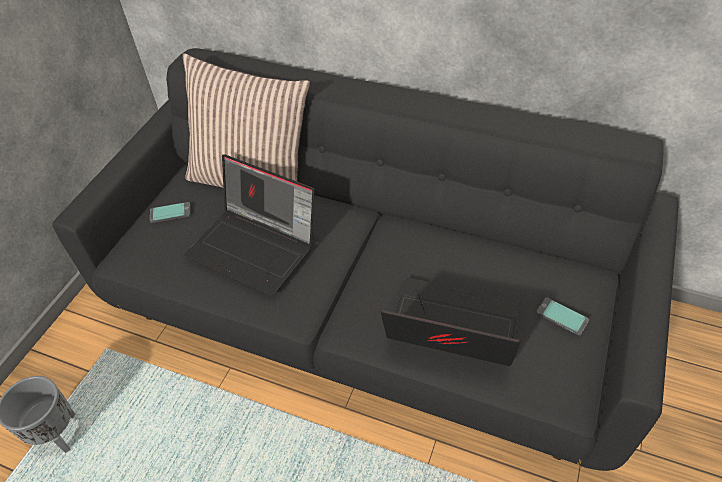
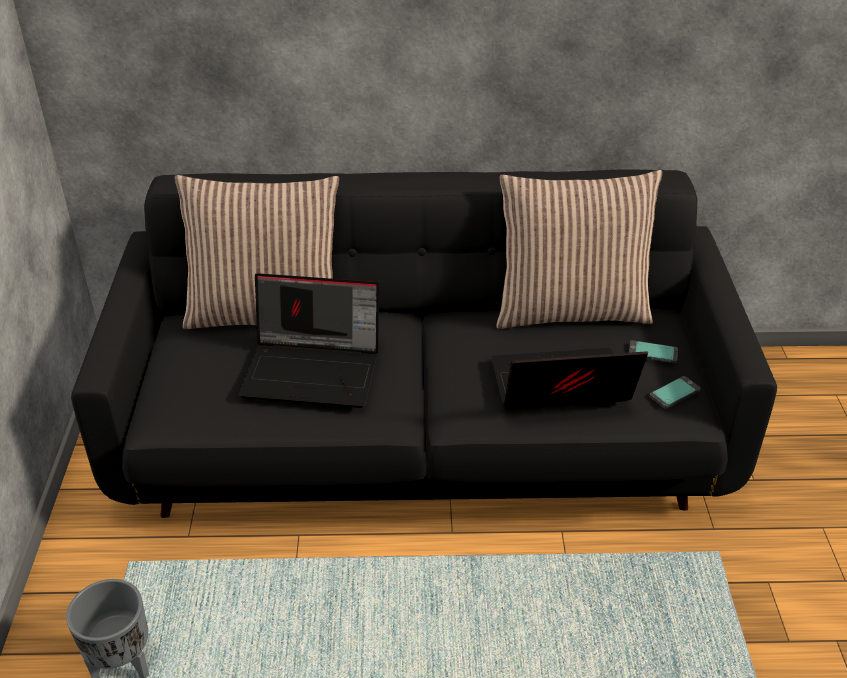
camera: 25 degrees left, 10 degrees down
phone [150,202,191,223] -> phone moved to [649,376,700,409]
none -> pillow [496,170,663,329]

